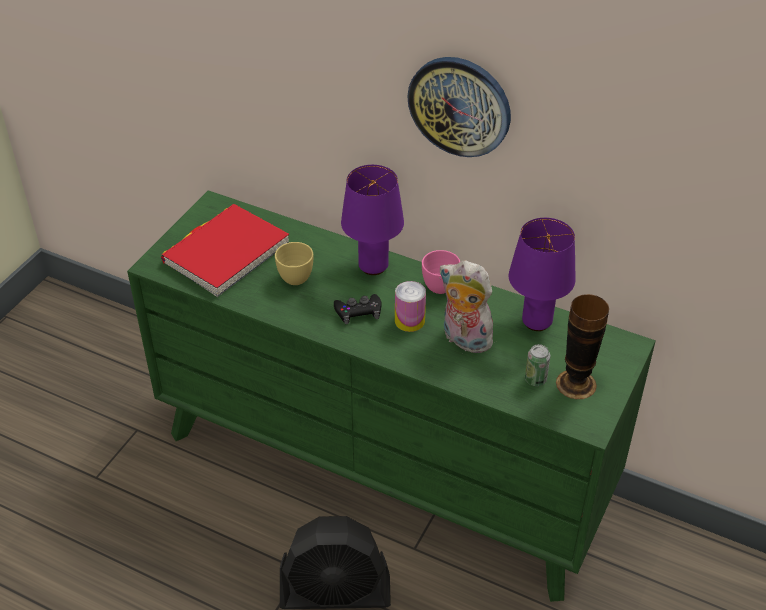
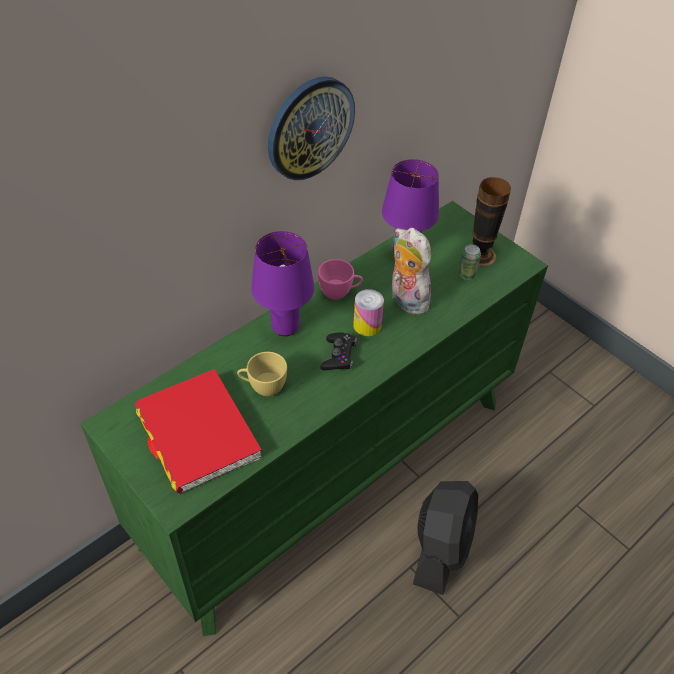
camera: 70 degrees left, 5 degrees up
plush toy [439,260,493,353] -> plush toy turned 90 degrees clockwise [392,227,432,315]

